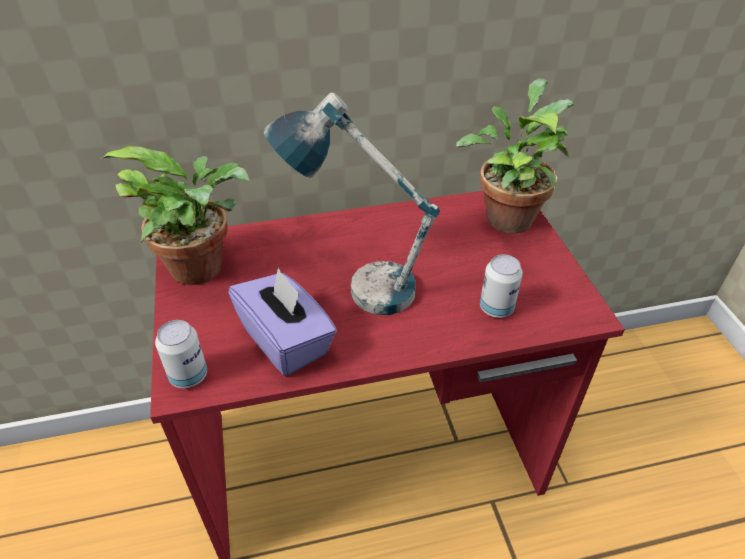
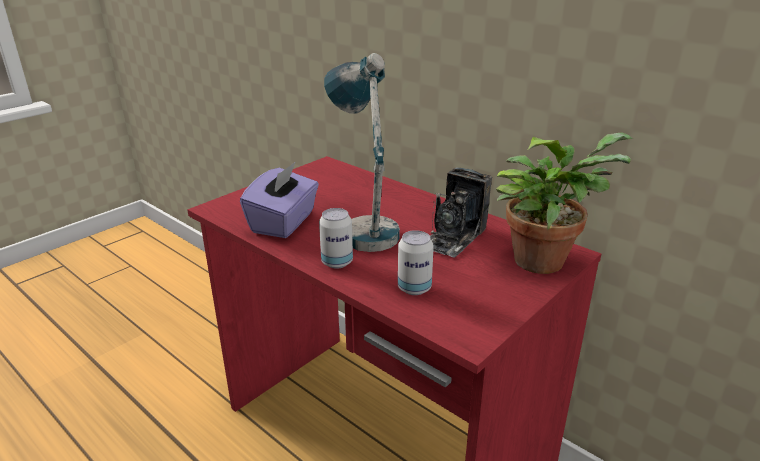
camera: 55 degrees right, 15 degrees down
potted plant [100,146,249,285] -> none
can [155,320,207,388] -> can moved to [319,208,353,269]
none -> camera [430,167,492,257]

